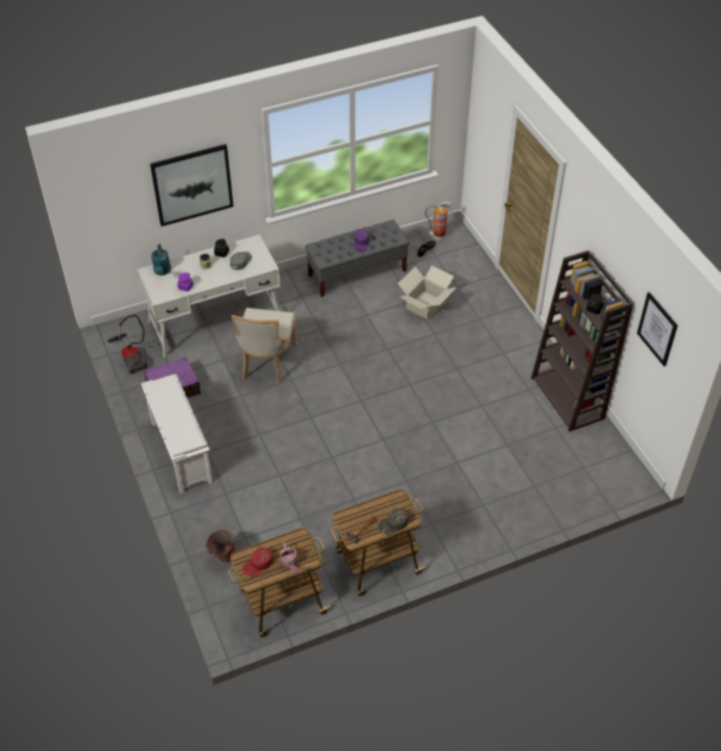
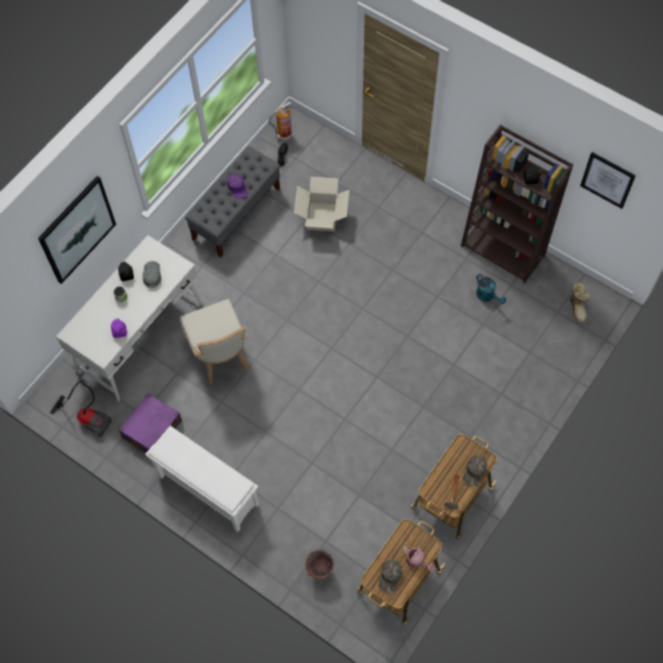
camera: 30 degrees left, 15 degrees up
turquoise watering can [151,244,171,275] -> turquoise watering can moved to [476,274,506,304]
red cap [242,547,274,577] -> green cap [379,559,402,594]
none -> boot [570,282,590,322]

